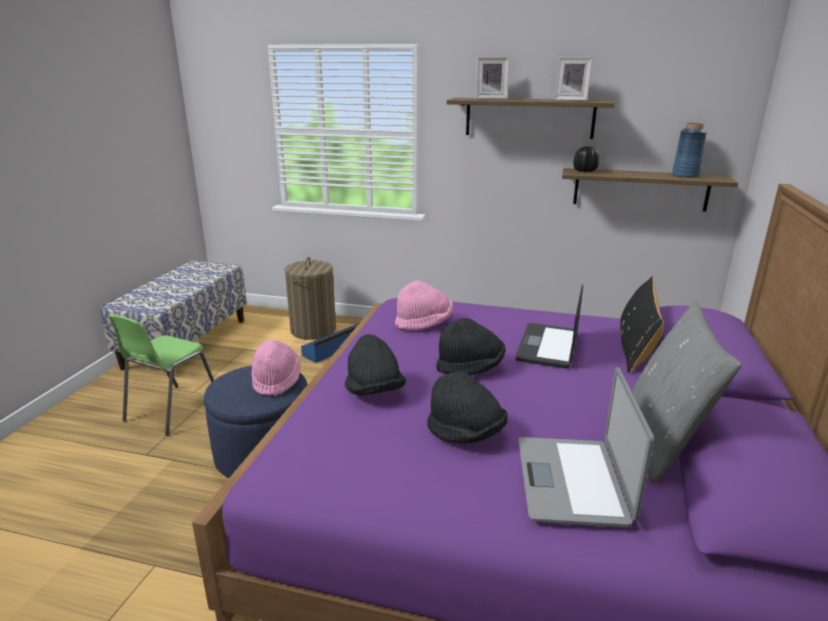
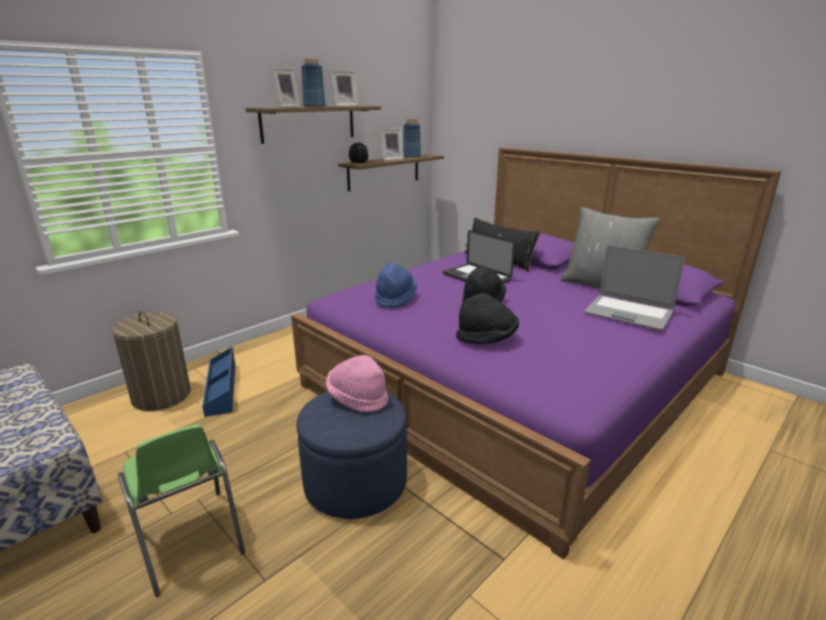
camera: 60 degrees left, 0 degrees up
pink hat [395,280,453,330] -> blue hat [375,262,417,309]
black hat [427,372,508,444] -> none
none -> blue vase [301,59,326,107]
none -> picture frame [380,129,404,161]

